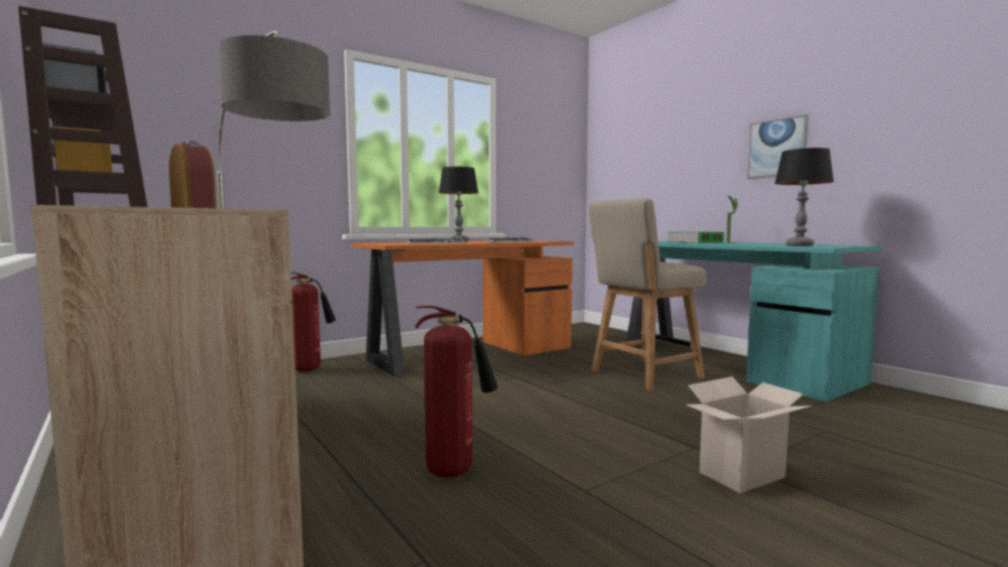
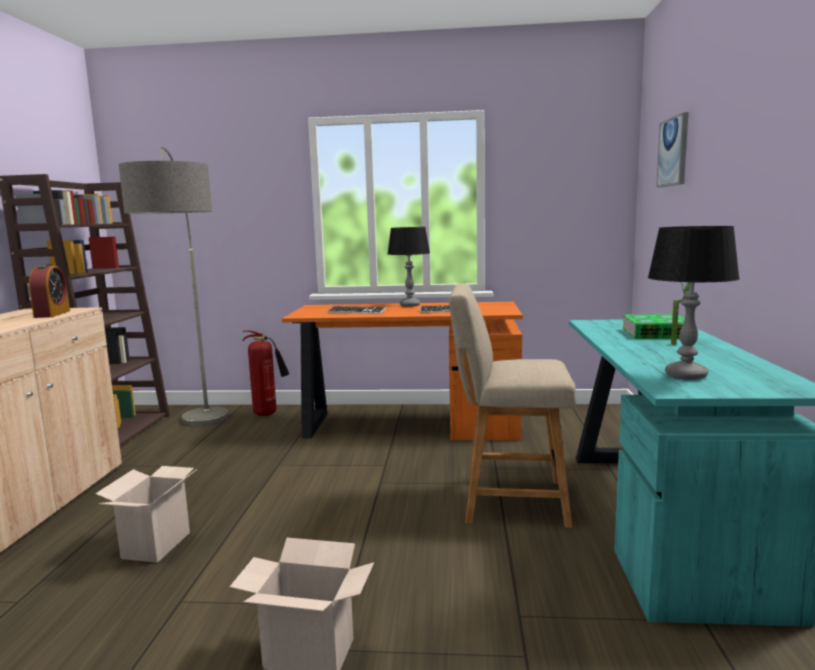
camera: 40 degrees right, 5 degrees up
fire extinguisher [415,306,498,478] -> cardboard box [95,466,197,563]
picture [747,114,809,179] -> picture moved to [657,112,688,187]

